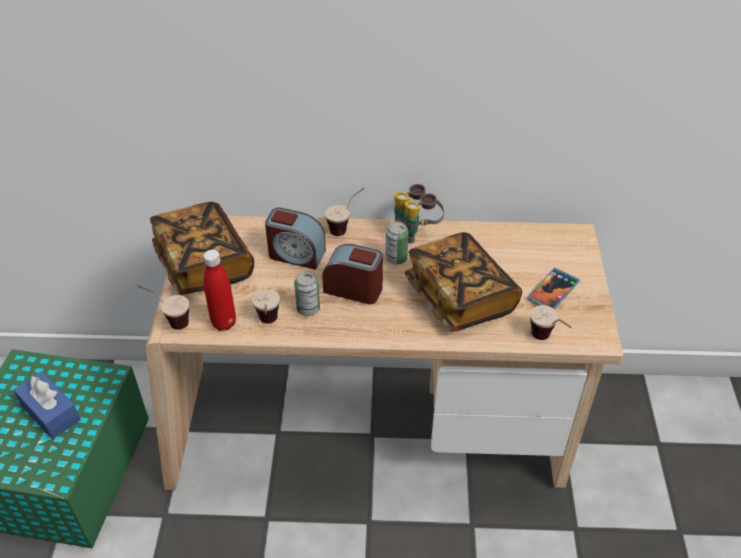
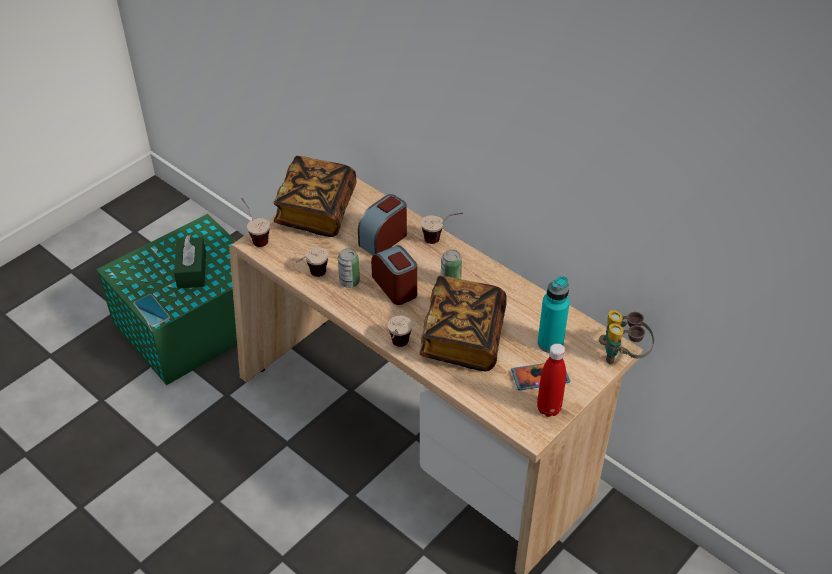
camera: 40 degrees right, 0 degrees up
blue tissue box [13,371,81,439] -> green tissue box [174,235,206,289]
red bottle [203,250,236,331] -> red bottle moved to [537,343,566,417]
alarm clock [265,207,326,270] -> alarm clock turned 75 degrees clockwise [358,194,407,255]
binoculars [394,184,444,243] -> binoculars moved to [599,310,654,364]
cup [530,305,572,340] -> cup moved to [388,316,413,347]
none -> phone [133,294,170,327]
none -> turquoise bottle [538,276,570,353]

